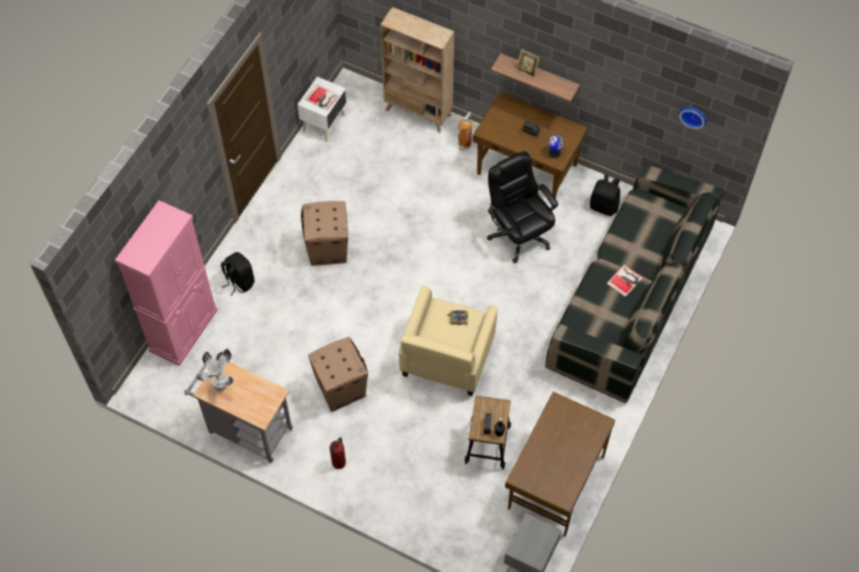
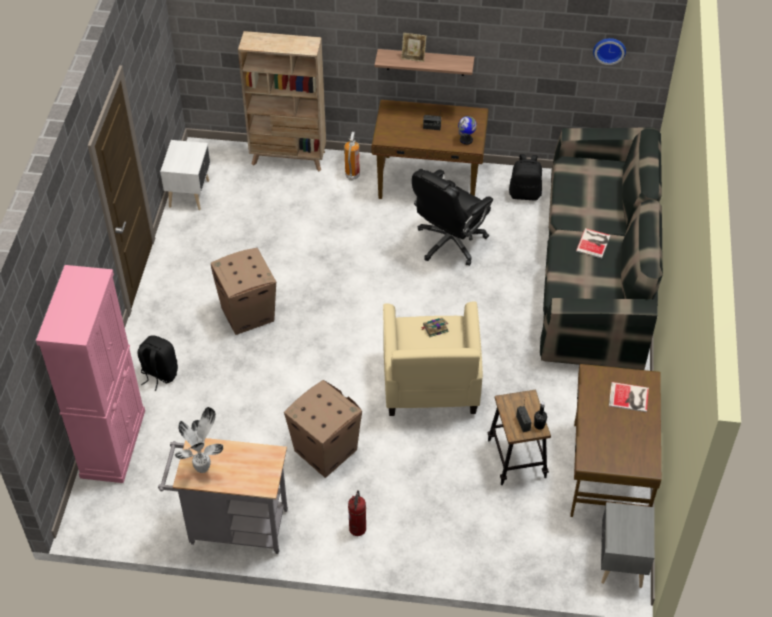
camera: 20 degrees left, 10 degrees down
book [305,84,339,110] -> book moved to [609,382,649,412]
black office chair [487,151,558,263] -> black office chair turned 90 degrees counterclockwise [412,169,493,266]

